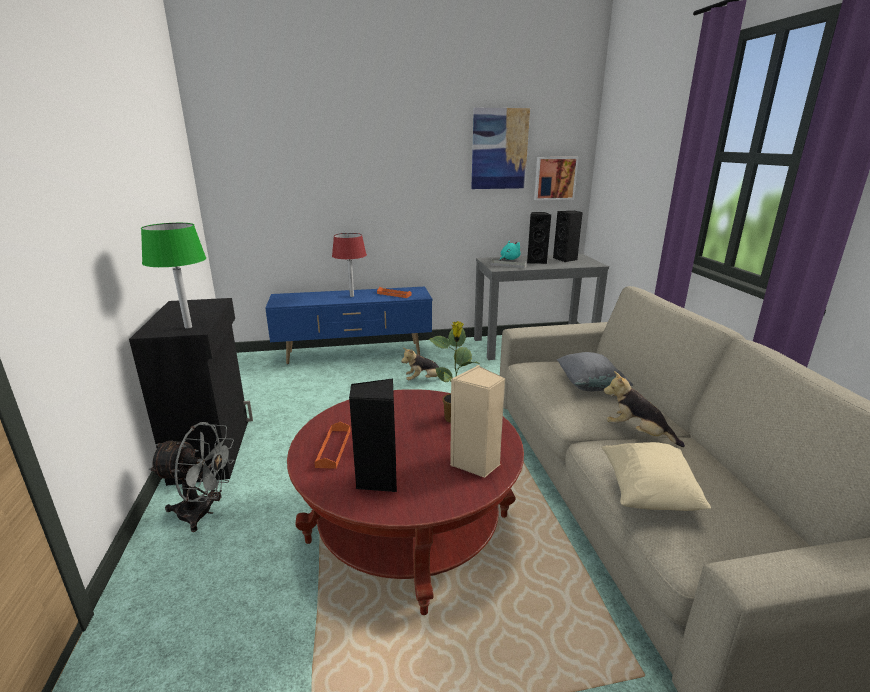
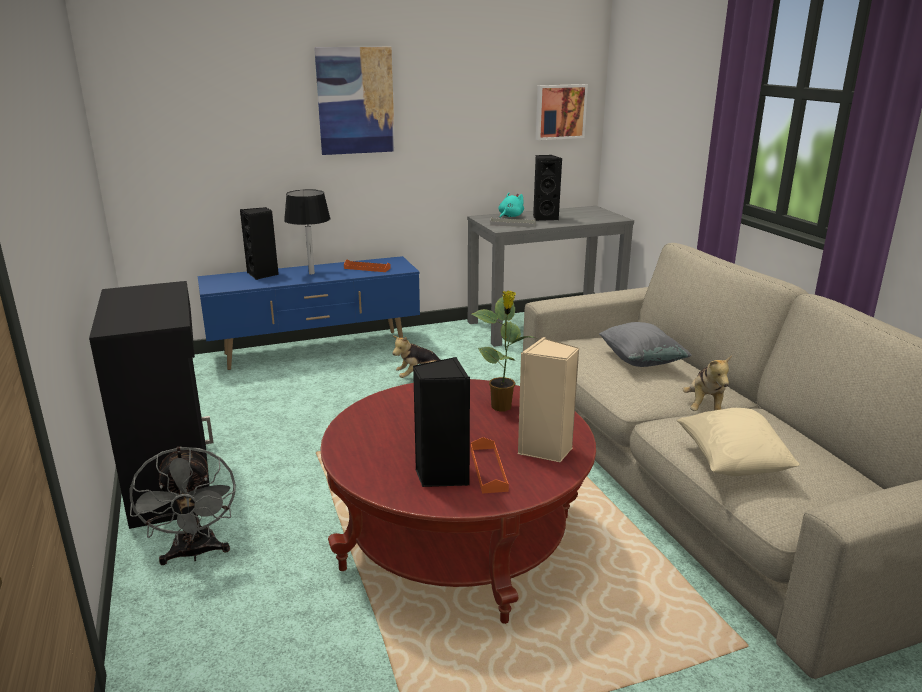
camera: 10 degrees left, 0 degrees up
green table lamp [141,223,206,329] -> none
grey fan [149,422,235,532] -> grey fan turned 75 degrees clockwise [129,446,236,565]
orange tray [314,422,351,469] -> orange tray moved to [471,437,509,493]
red table lamp [332,233,367,297] -> black table lamp [284,189,331,274]
picture [471,108,530,189] -> picture moved to [314,47,395,155]
black speaker [553,211,583,262] -> black speaker moved to [240,207,279,280]
plush toy [603,371,685,447] -> plush toy turned 105 degrees counterclockwise [683,355,732,411]

